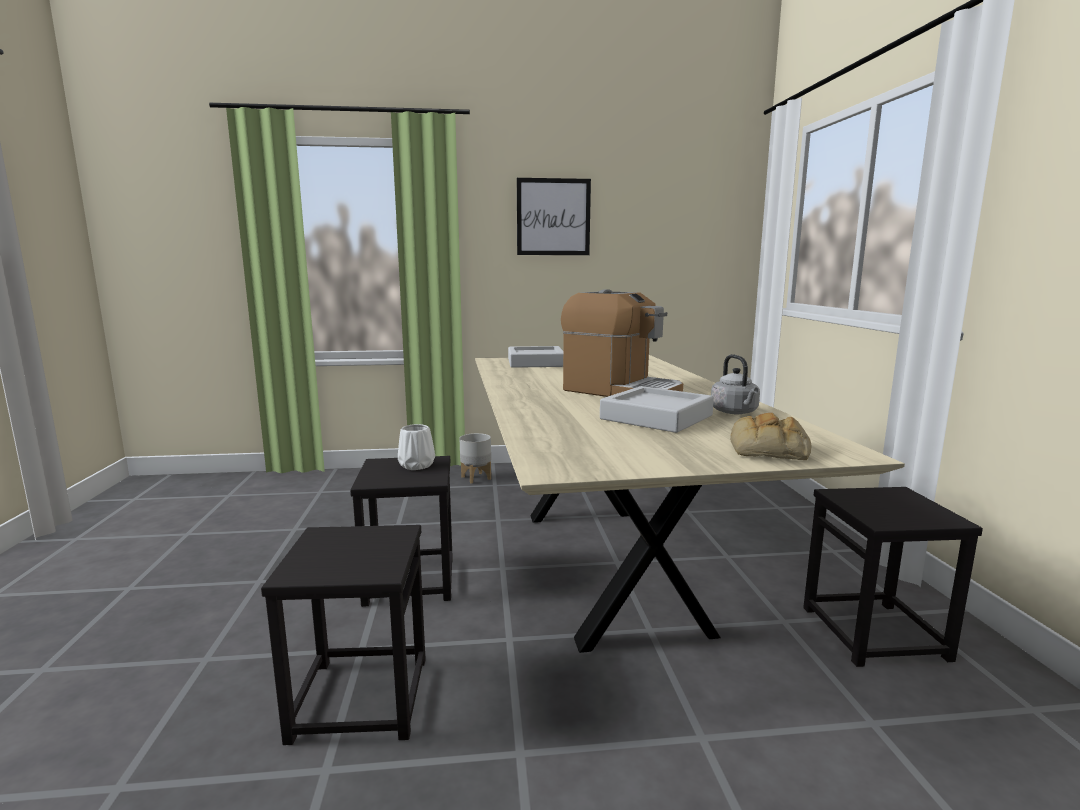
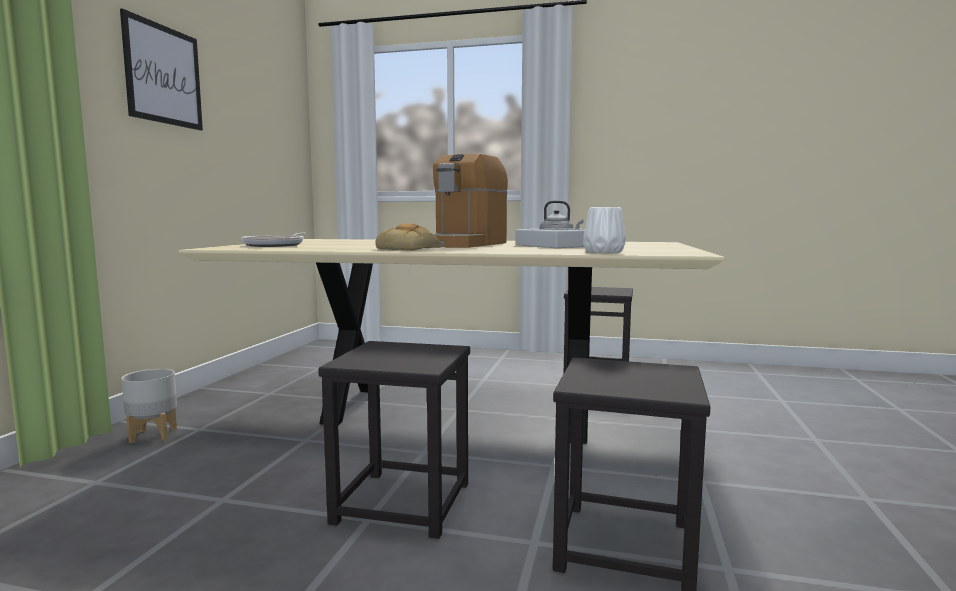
camera: 70 degrees left, 5 degrees down
white vase [398,424,435,470] -> white vase moved to [583,207,626,253]
grey tray [508,346,563,368] -> frying pan [242,233,306,247]
coffee machine [561,289,683,397] -> coffee machine turned 150 degrees clockwise [433,153,508,248]
bread [730,413,812,460] -> bread moved to [375,223,442,250]

